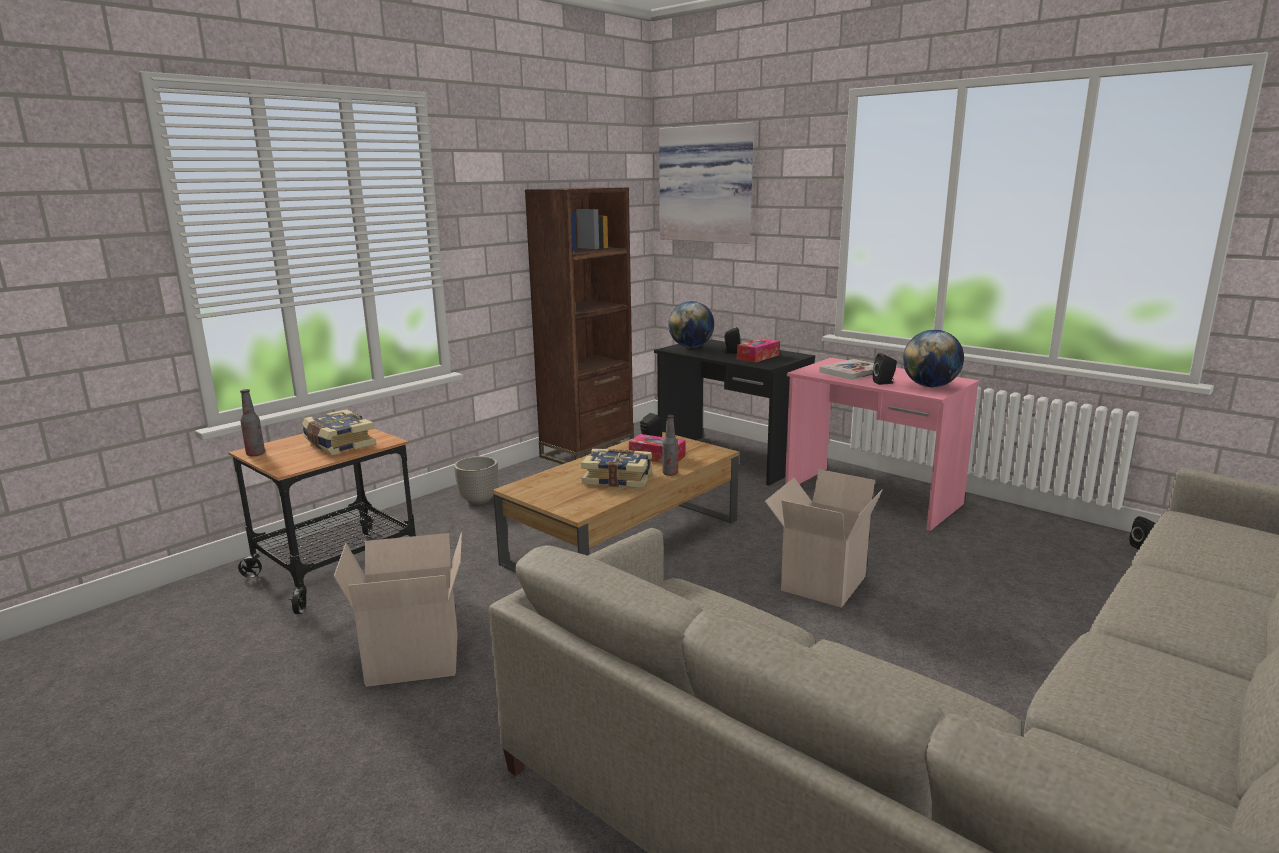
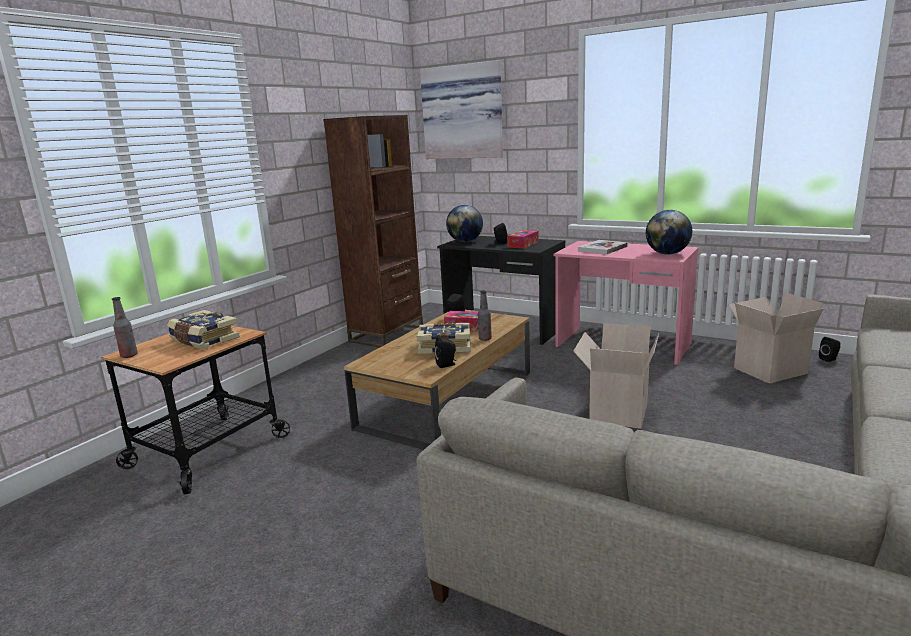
camera: 10 degrees left, 0 degrees up
cardboard box [334,532,462,687] -> cardboard box moved to [728,293,824,384]
planter [454,456,498,504] -> none
black speaker [873,353,897,385] -> black speaker moved to [435,337,456,368]

